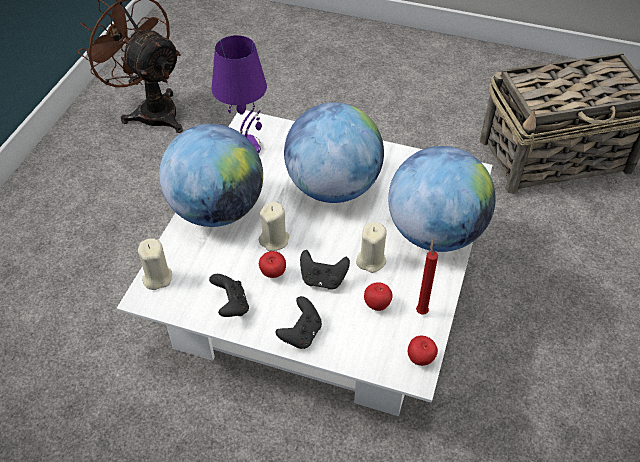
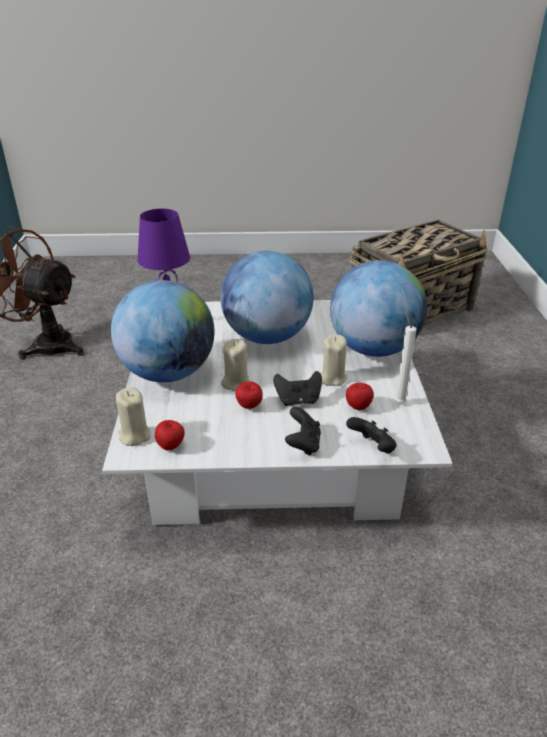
camera: 20 degrees left, 15 degrees down
black game controller [209,274,249,317] -> black game controller moved to [346,417,397,454]
apple [408,336,438,366] -> apple moved to [155,420,185,450]
red candle [416,239,438,315] -> white candle [394,314,416,403]

